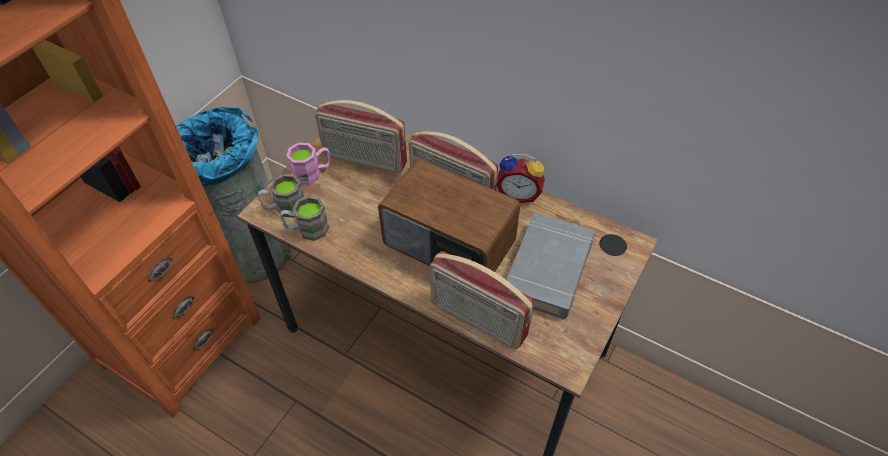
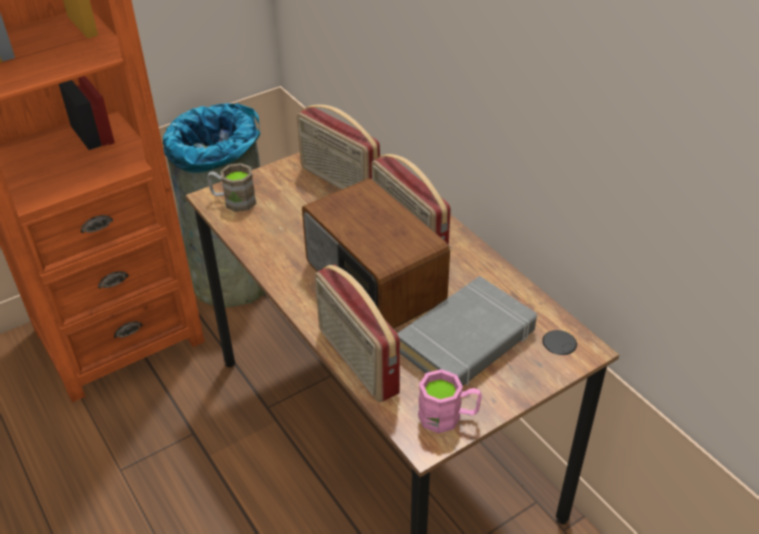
camera: 25 degrees right, 10 degrees down
brown mug [280,195,329,241] -> none
pink mug [286,143,331,185] -> pink mug moved to [418,369,482,433]
alarm clock [497,154,545,203] -> none

